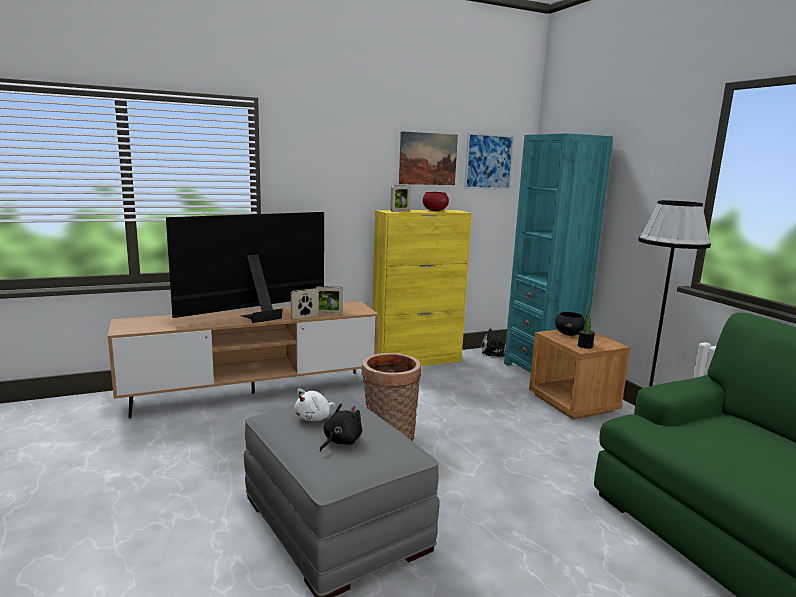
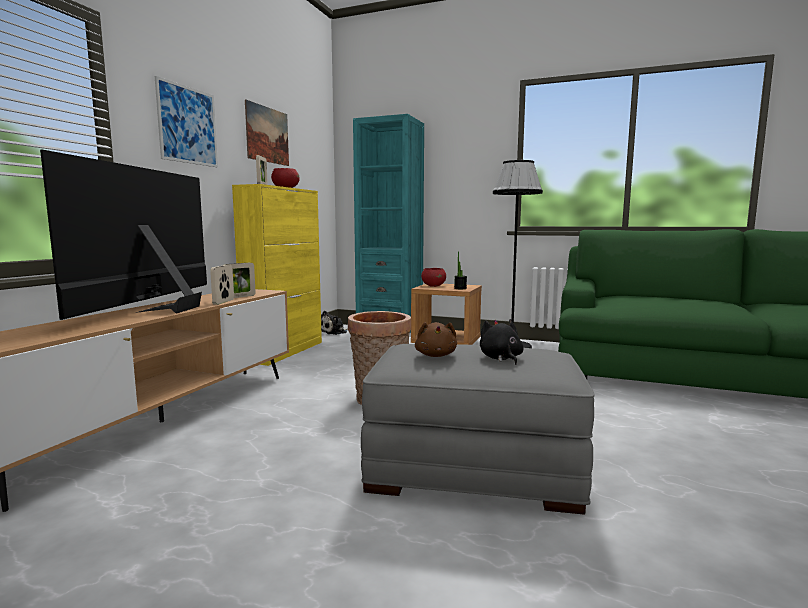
camera: 45 degrees left, 5 degrees down
white plush toy [294,389,335,421] -> brown plush toy [415,322,457,357]
picture [464,133,515,190] -> picture moved to [155,76,218,167]
black bowl [555,312,585,336] -> red bowl [421,268,446,287]

